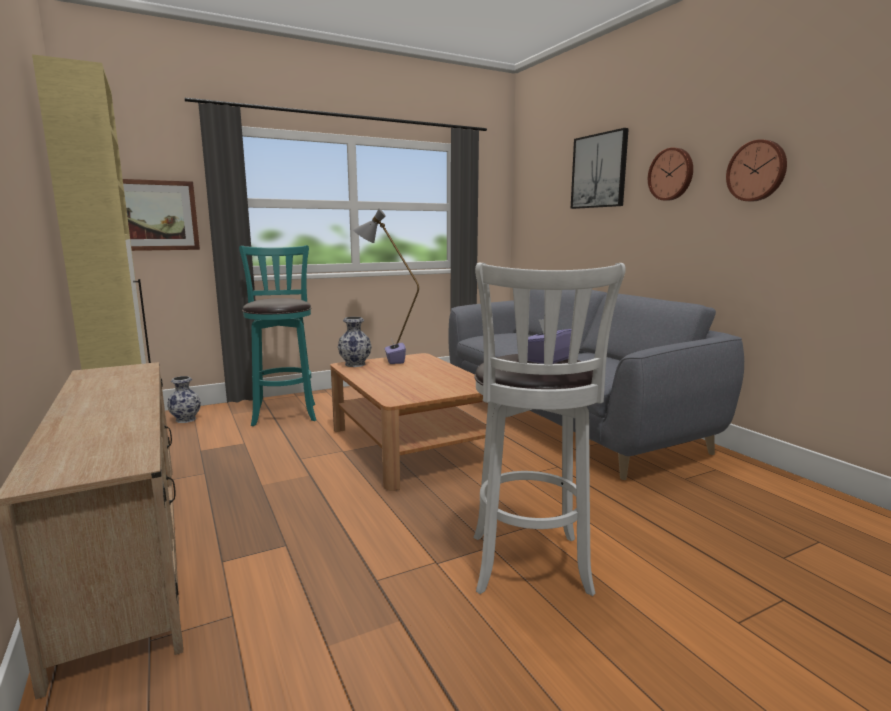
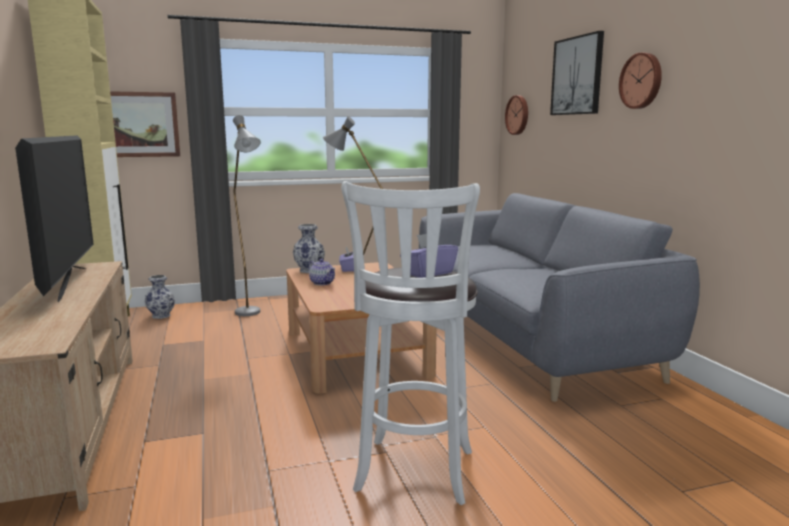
camera: 10 degrees right, 0 degrees up
turquoise stool [239,245,316,426] -> grey floor lamp [233,115,261,316]
wall clock [726,139,787,202] -> wall clock moved to [505,95,528,135]
none -> television [15,135,94,302]
none -> teapot [309,259,336,285]

